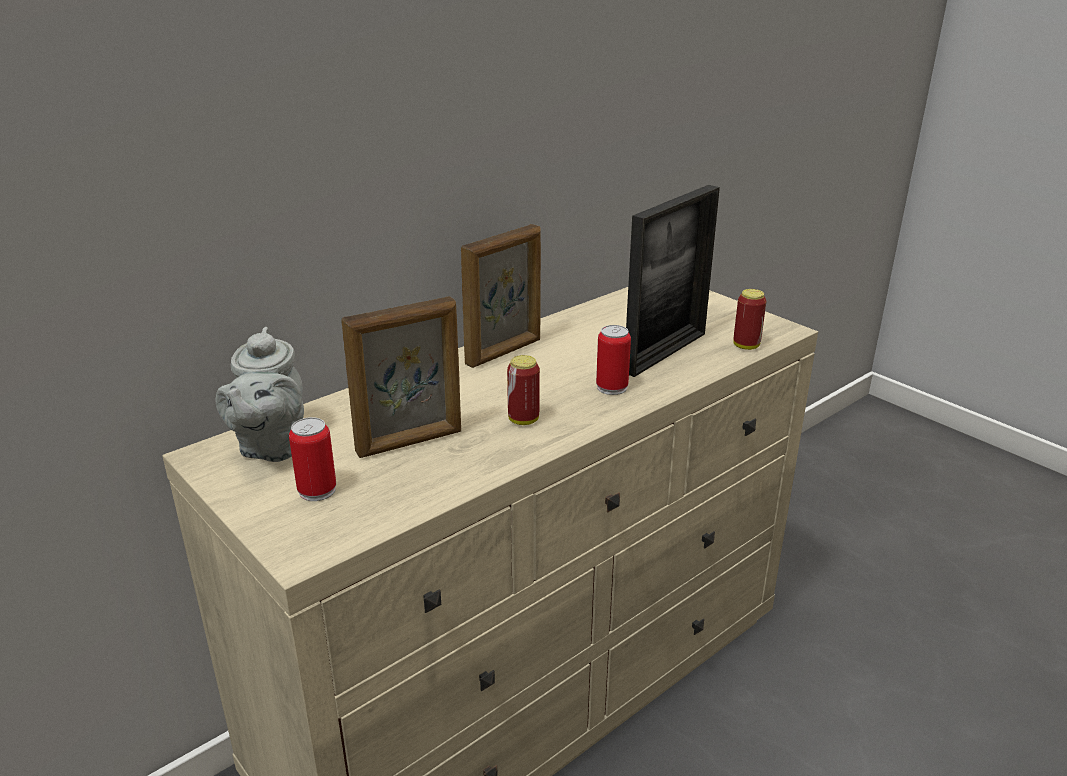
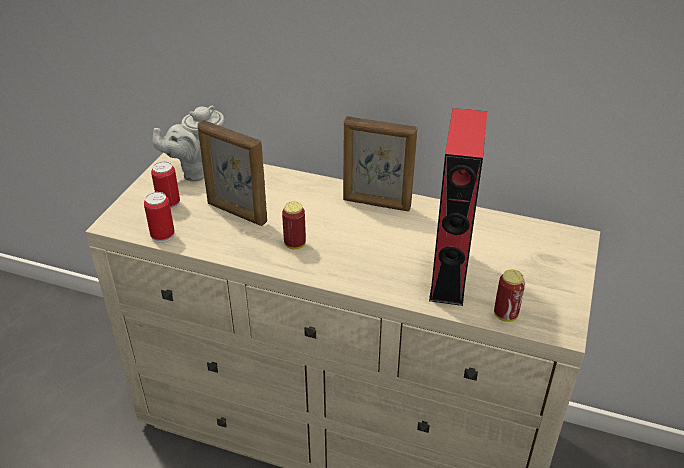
camera: 60 degrees right, 10 degrees up
can [596,325,631,395] -> can moved to [144,192,175,243]
picture frame [626,185,720,377] -> red speaker [429,108,487,306]

